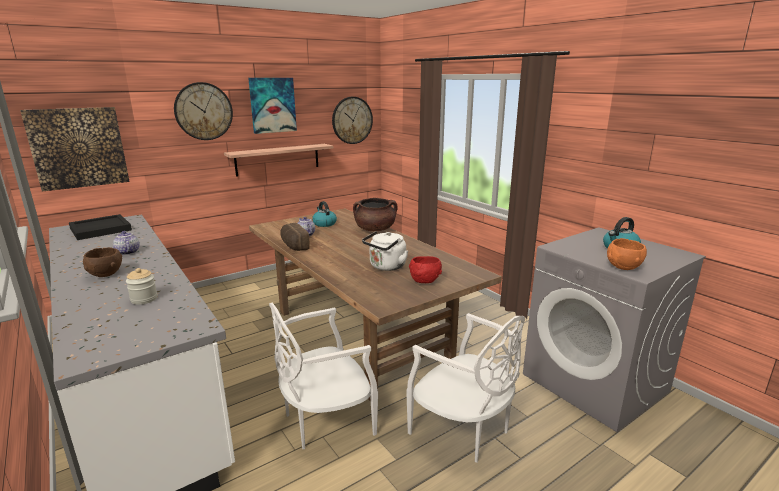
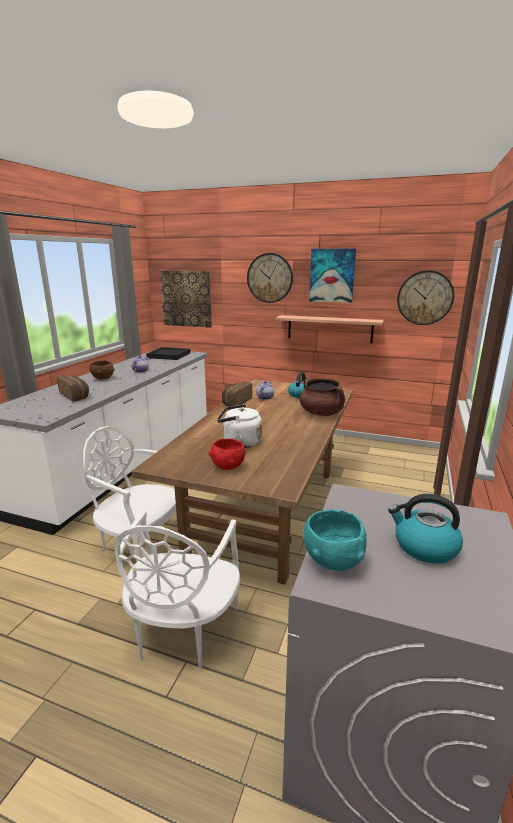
camera: 55 degrees right, 0 degrees up
jar [126,268,158,305] -> bread [57,375,89,402]
orange bowl [607,238,647,270] -> turquoise bowl [303,509,367,571]

